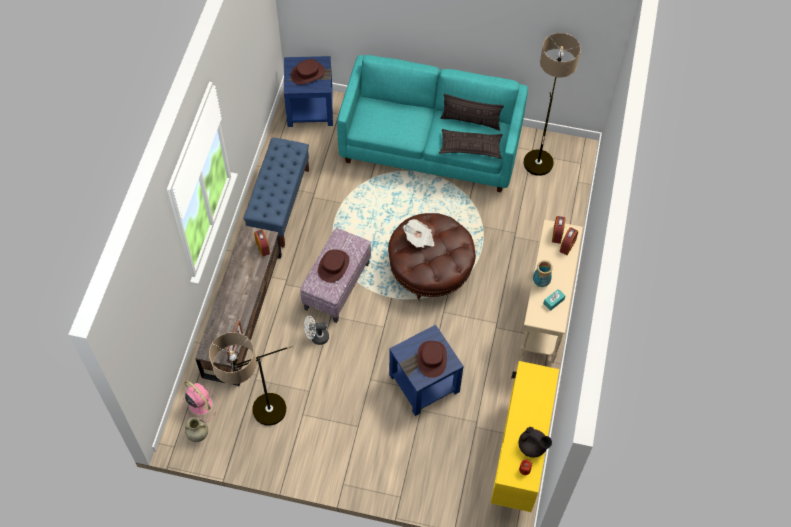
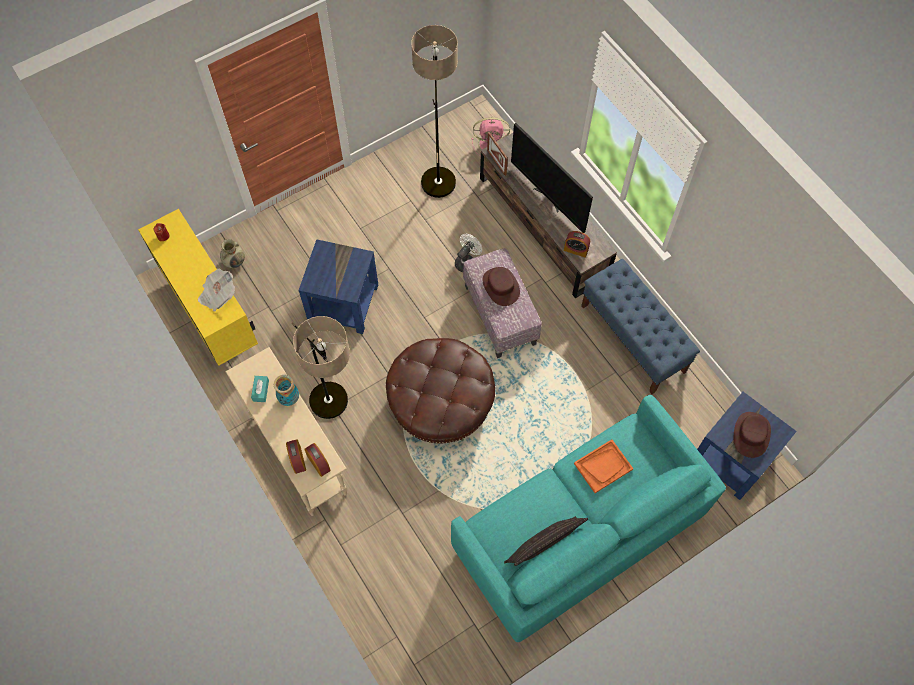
camera: 135 degrees right, 5 degrees up
beige vase [185,417,208,442] -> beige vase moved to [220,239,245,268]
newspaper [404,219,434,248] -> newspaper moved to [198,269,235,312]
brown hat [417,341,447,378] -> none
pillow [439,129,503,159] -> none
black teapot [519,427,552,458] -> none
floor lamp [524,33,581,176] -> floor lamp moved to [292,316,350,419]
none -> television [511,123,593,233]
none -> orange tray [574,439,633,493]

